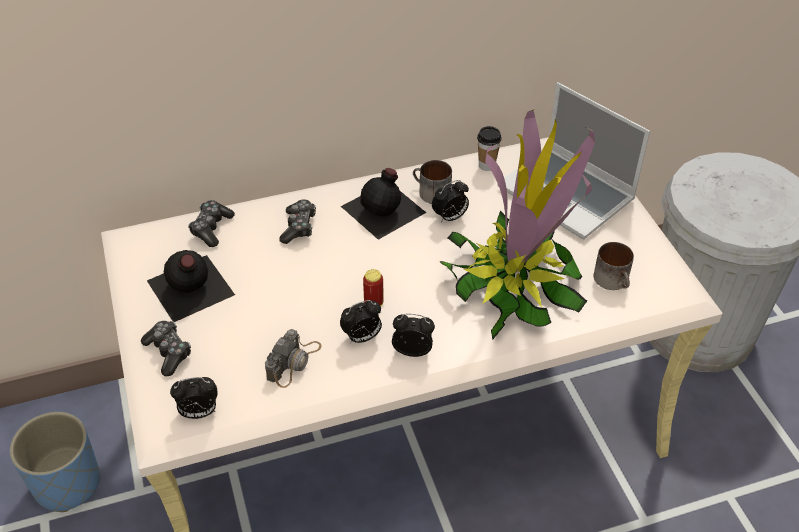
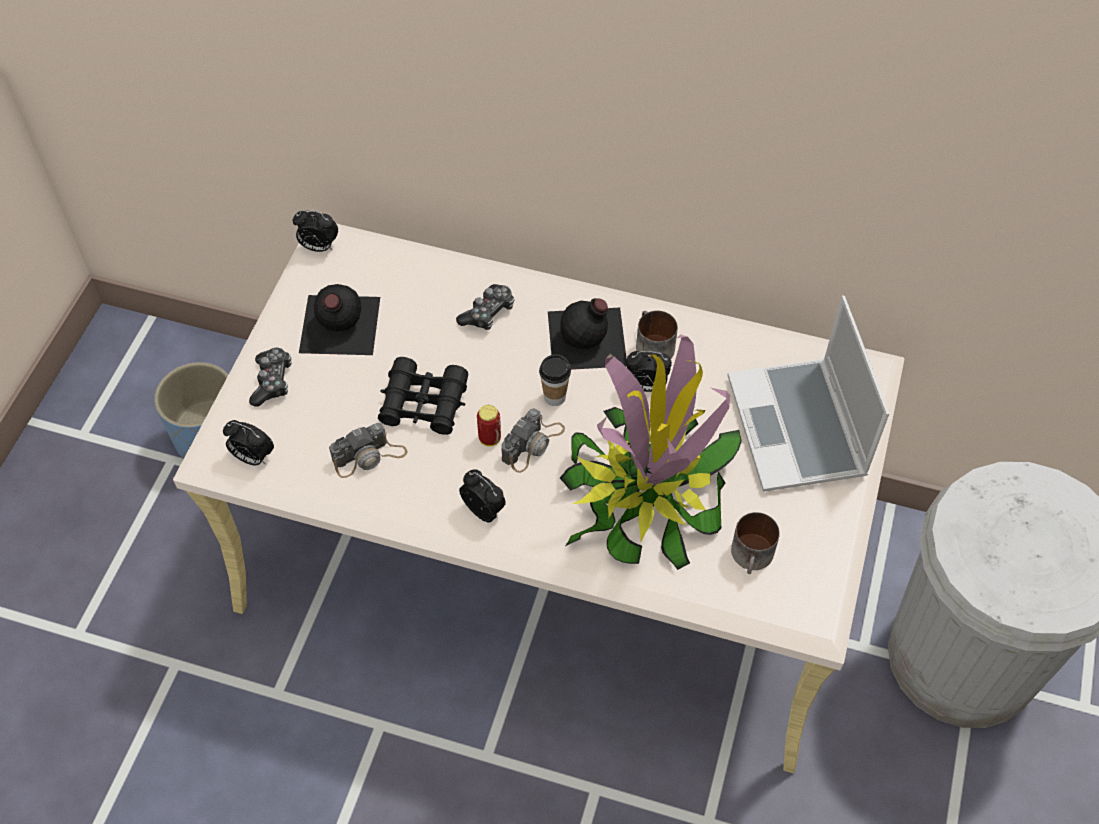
camera: 35 degrees right, 10 degrees up
game controller [188,200,235,247] -> none
alarm clock [340,300,382,343] -> alarm clock moved to [293,210,338,252]
cup [477,126,502,171] -> cup moved to [539,354,571,406]
none -> black binoculars [378,357,468,435]
none -> camera [501,408,565,473]

